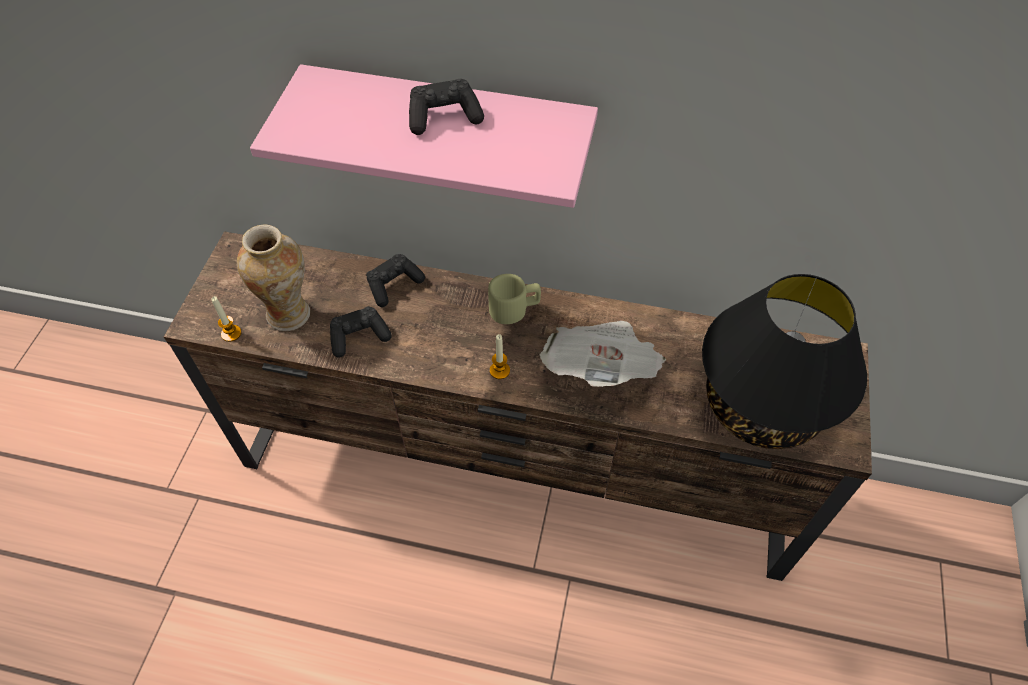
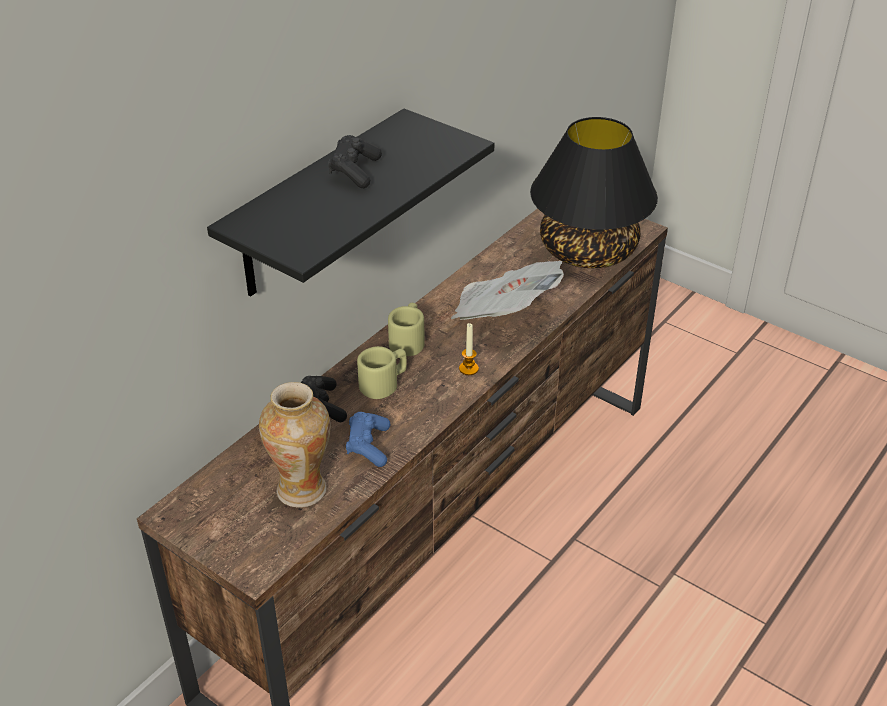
camera: 65 degrees left, 15 degrees down
candle [211,296,242,342] -> none
pink shelf [250,64,598,208] -> black shelf [207,109,495,297]
black game controller [330,306,392,358] -> blue game controller [346,412,390,467]
none -> beige mug [357,346,407,399]

